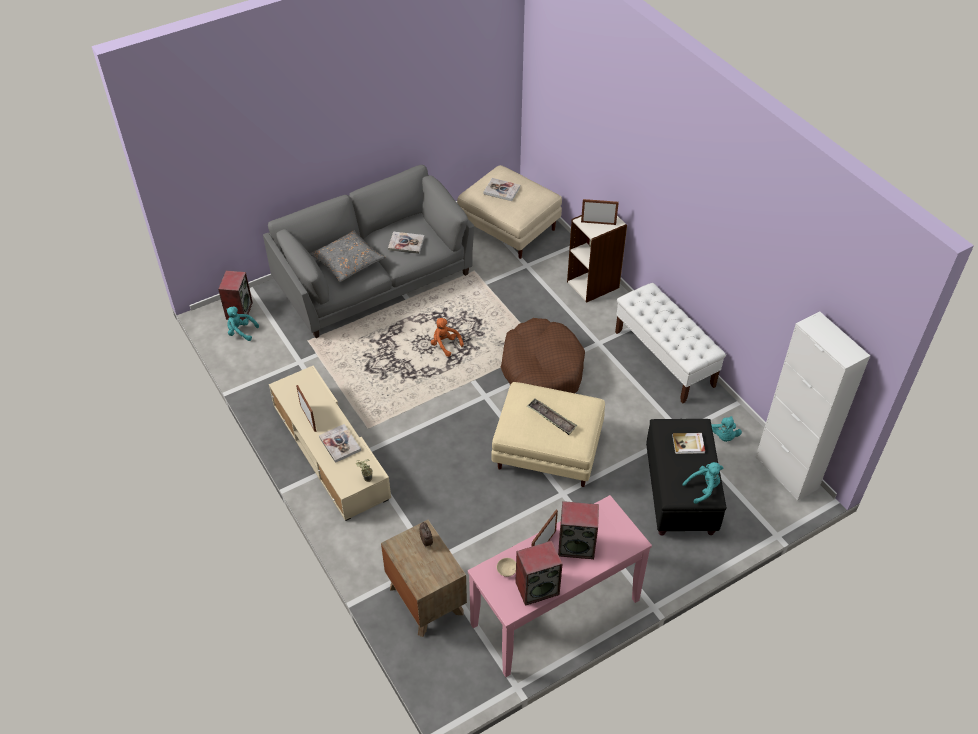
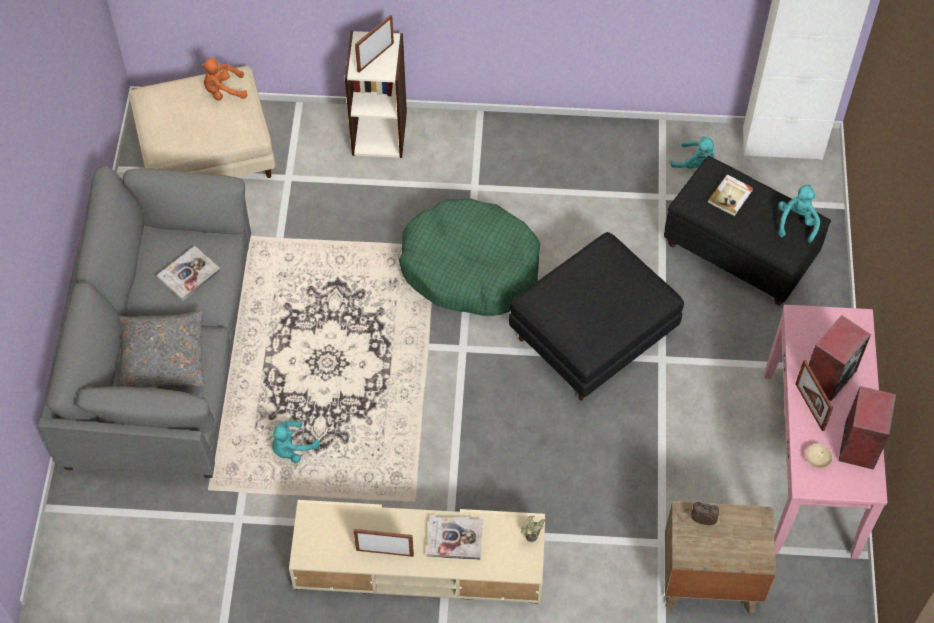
camera: 55 degrees left, 10 degrees up
speaker [218,271,253,321] -> none
turquoise plush toy [226,307,259,341] -> turquoise plush toy moved to [270,420,320,463]
orange plush toy [431,318,464,357] -> orange plush toy moved to [201,58,247,101]
book [484,178,520,201] -> none
beige ottoman [491,382,605,487] -> black ottoman [509,232,684,400]
brown dog bed [501,318,585,393] -> green dog bed [399,199,540,316]
tray [527,398,577,435] -> none
white bench [615,283,726,403] -> none

